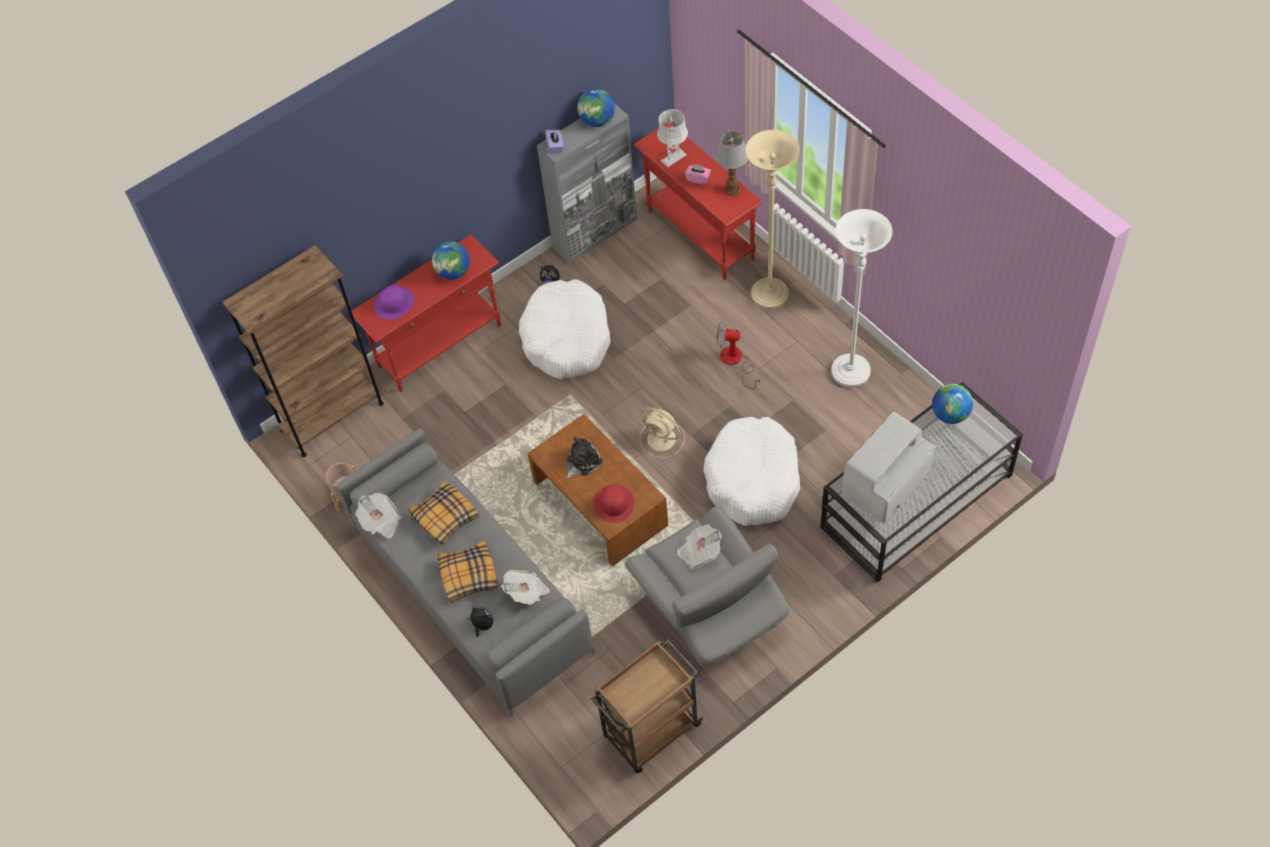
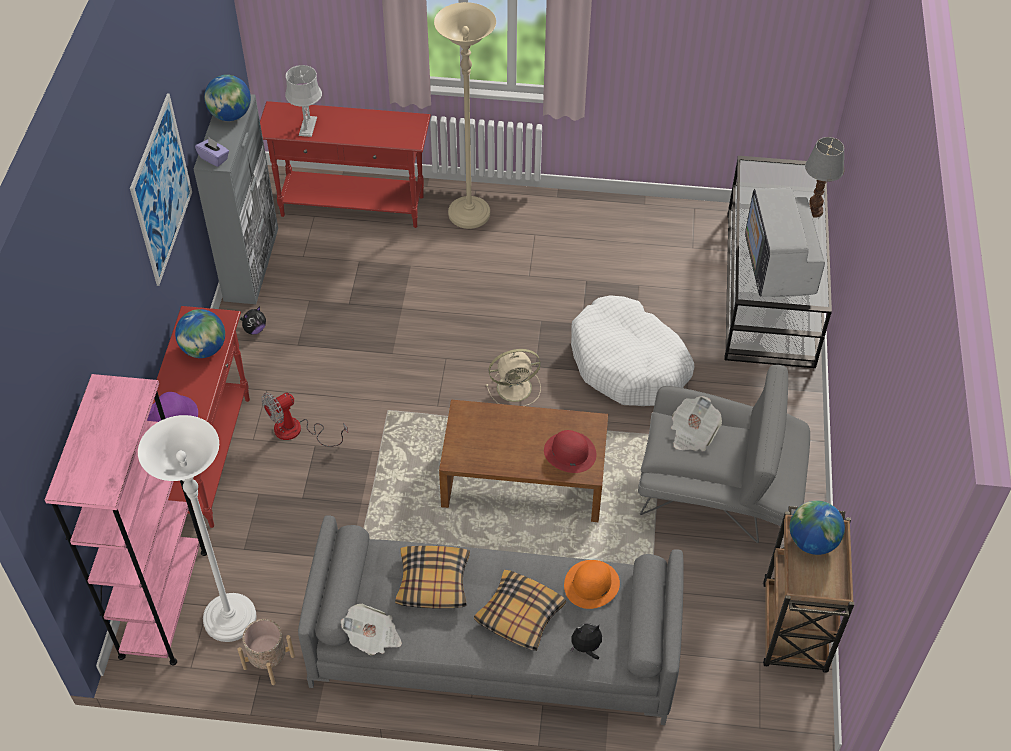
camera: 50 degrees left, 5 degrees down
brown bookcase [223,245,384,457] -> pink bookcase [45,374,207,665]
newspaper [501,570,550,605] -> orange hat [564,560,620,609]
white dog bed [519,279,611,379] -> none
plush toy [566,437,603,478] -> none
pink tissue box [685,164,711,185] -> none
table lamp [715,131,748,196] -> table lamp moved to [805,137,844,217]
fan [717,321,760,389] -> fan moved to [262,392,348,447]
white floor lamp [831,209,892,387] -> white floor lamp moved to [138,415,256,642]
globe [932,384,973,424] -> globe moved to [790,500,845,555]
none -> picture [130,93,192,286]

